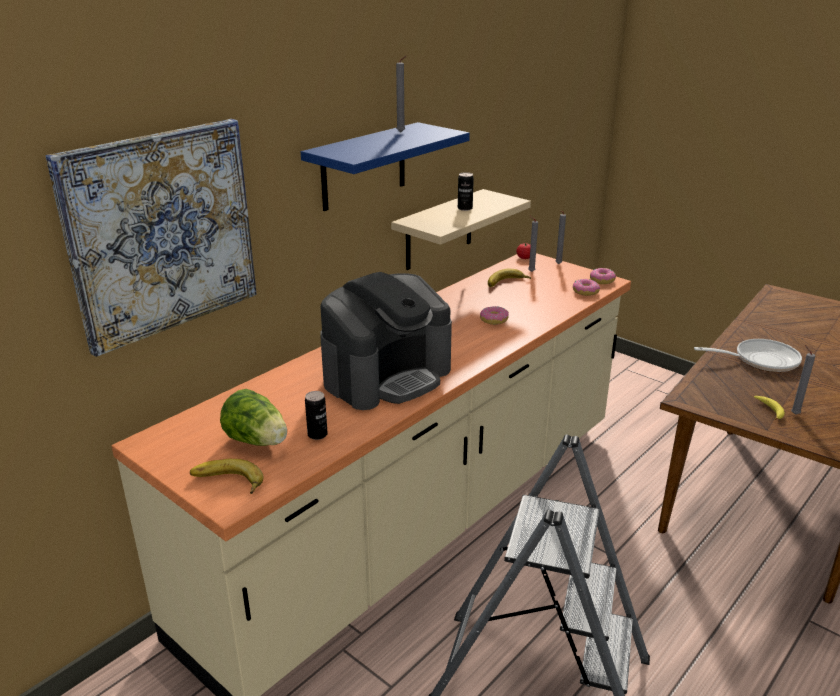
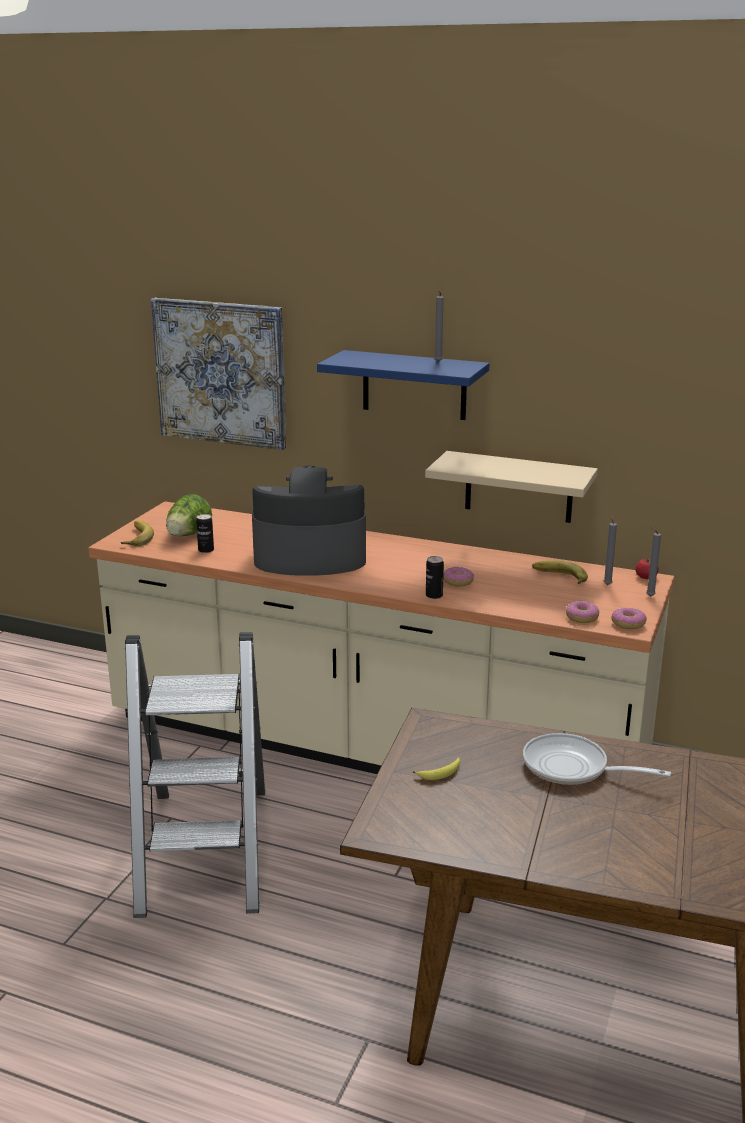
camera: 70 degrees right, 5 degrees down
coffee machine [320,272,452,410] -> coffee machine turned 150 degrees clockwise [252,465,366,576]
can [458,172,474,211] -> can moved to [426,556,444,599]
frying pan [694,339,802,372] -> frying pan turned 135 degrees clockwise [523,733,671,785]
grey candle [791,345,815,415] -> none

